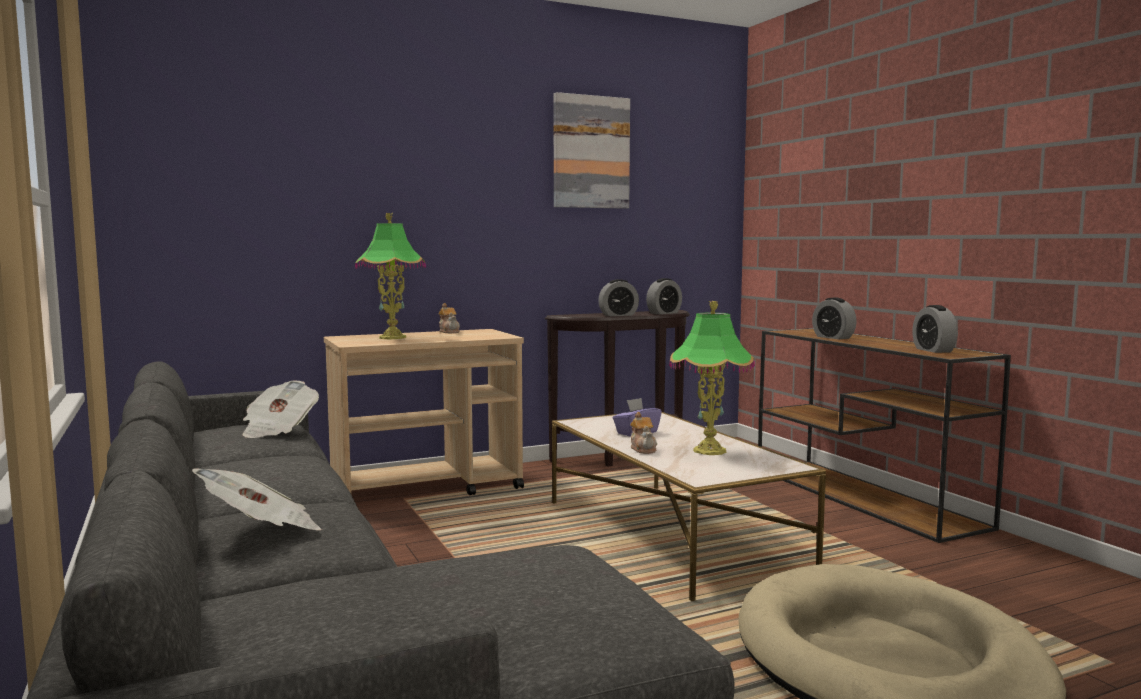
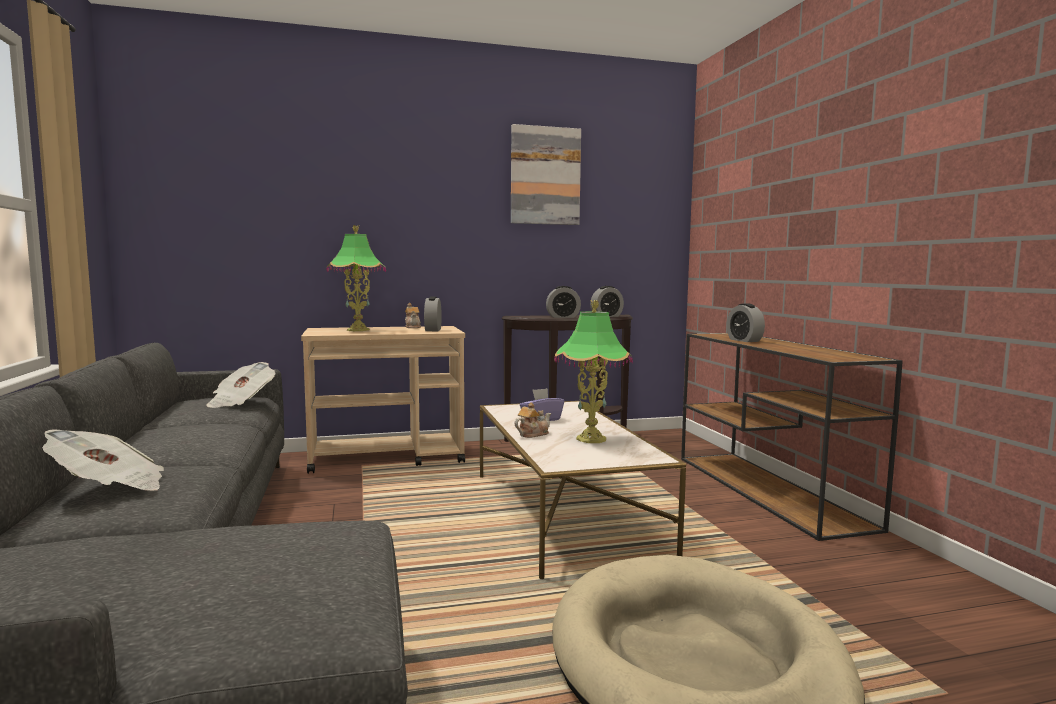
camera: 10 degrees right, 0 degrees up
teapot [630,412,657,454] -> teapot turned 120 degrees counterclockwise [515,402,551,438]
alarm clock [912,305,958,353] -> alarm clock moved to [424,296,442,331]

